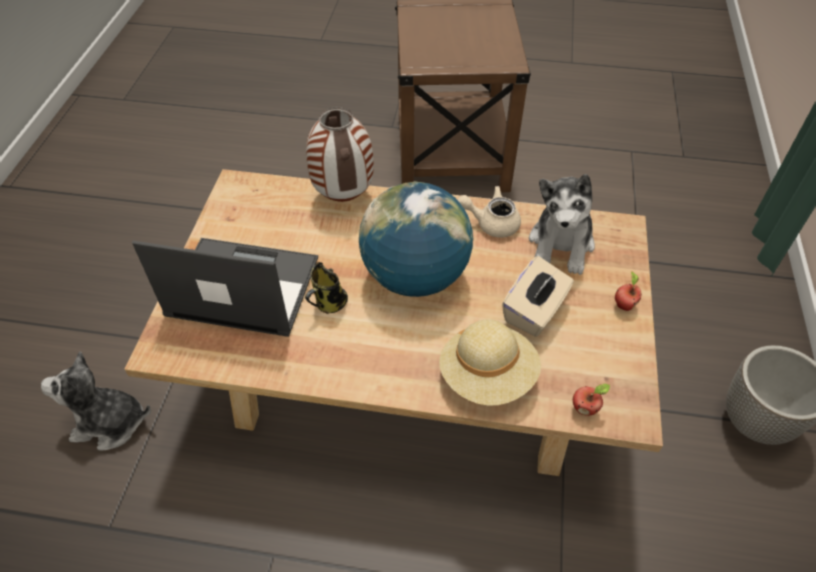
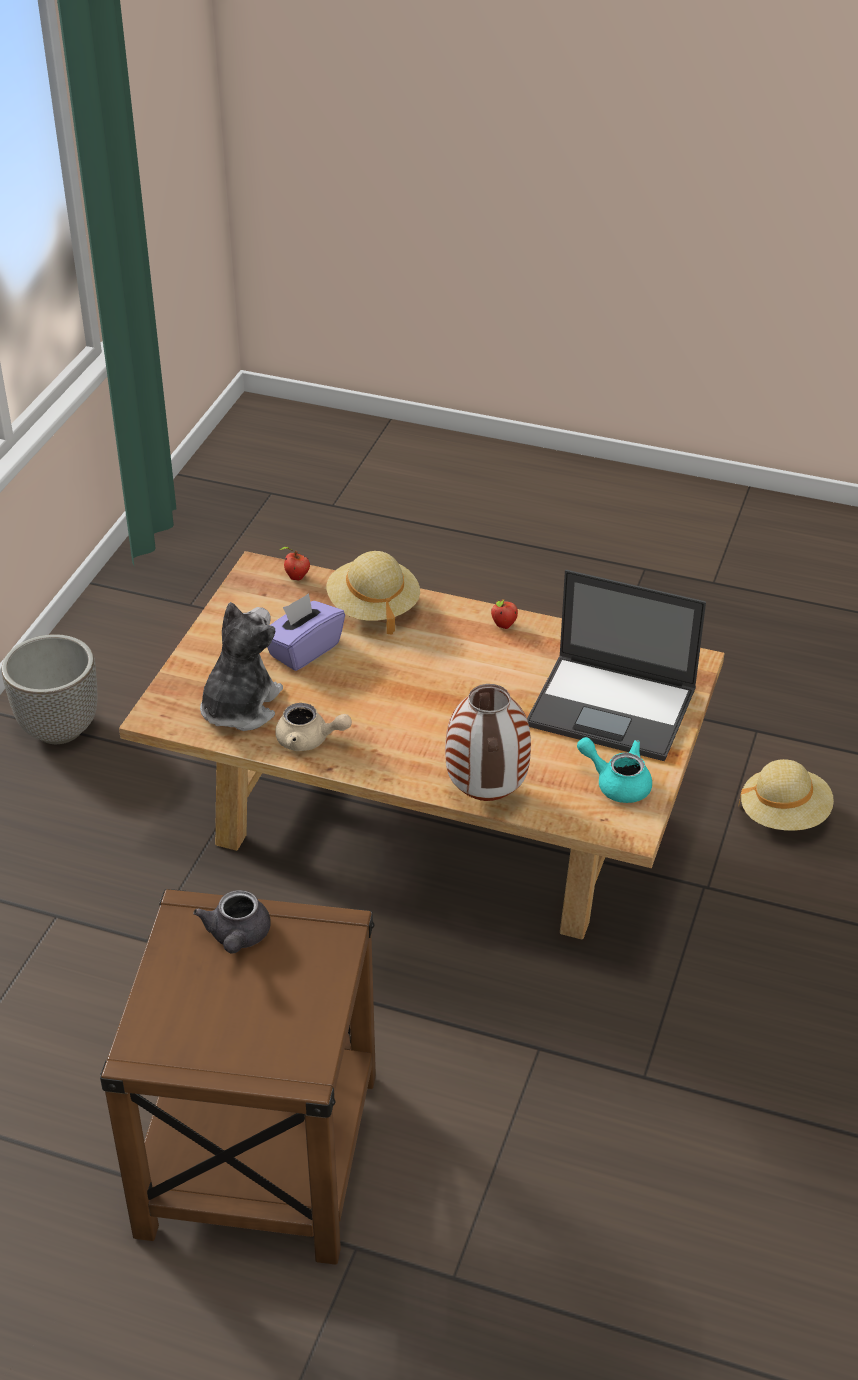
camera: 170 degrees left, 10 degrees down
plush toy [41,351,151,451] -> beige hat [738,759,834,831]
mug [305,262,348,314] -> none
globe [359,181,474,297] -> none
beige tissue box [502,256,574,337] -> purple tissue box [267,593,345,671]
apple [615,272,642,311] -> apple moved to [491,599,518,629]
none -> grey teapot [193,890,271,954]
none -> turquoise teapot [577,737,652,803]

